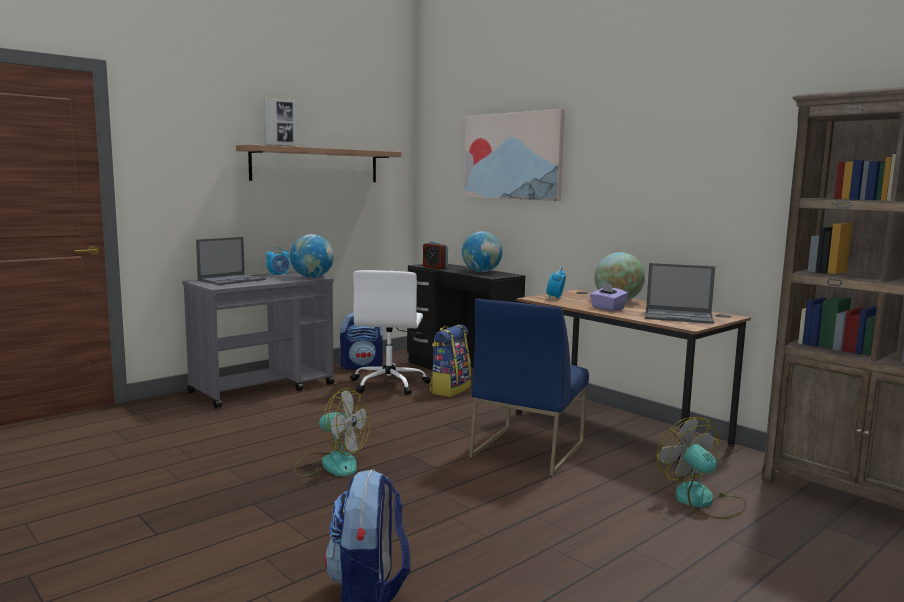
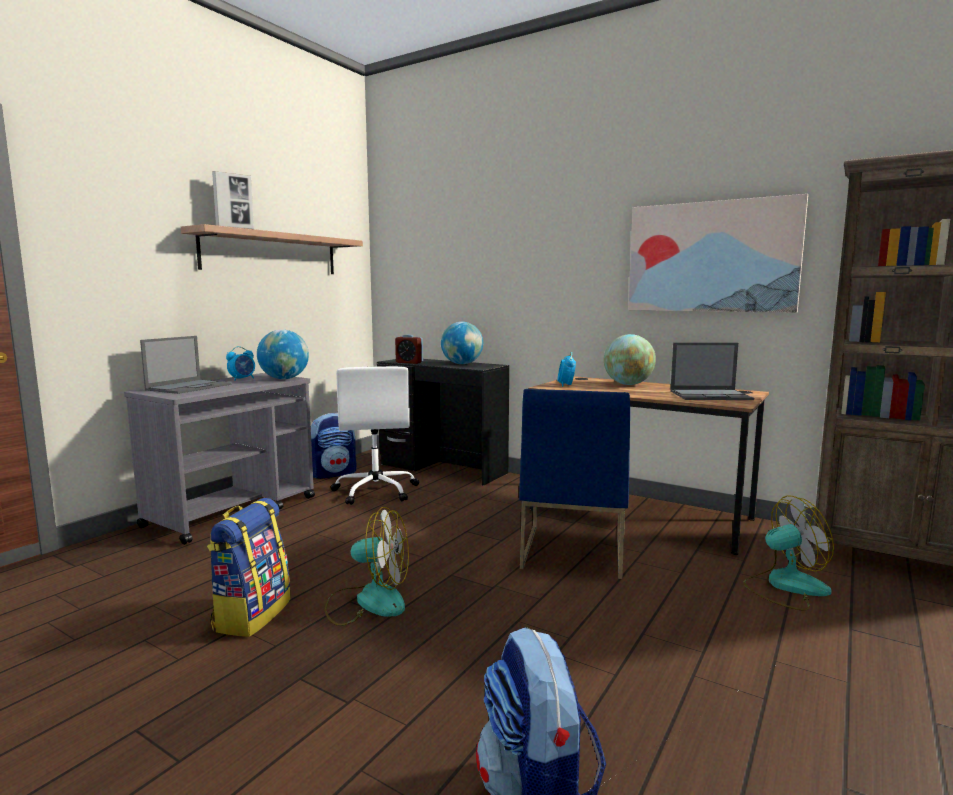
camera: 15 degrees left, 0 degrees up
backpack [429,324,471,397] -> backpack moved to [207,498,291,637]
picture [464,109,565,201] -> picture moved to [628,194,808,313]
purple tissue box [590,282,628,311] -> none
fan [657,417,747,519] -> fan turned 120 degrees clockwise [744,495,834,611]

